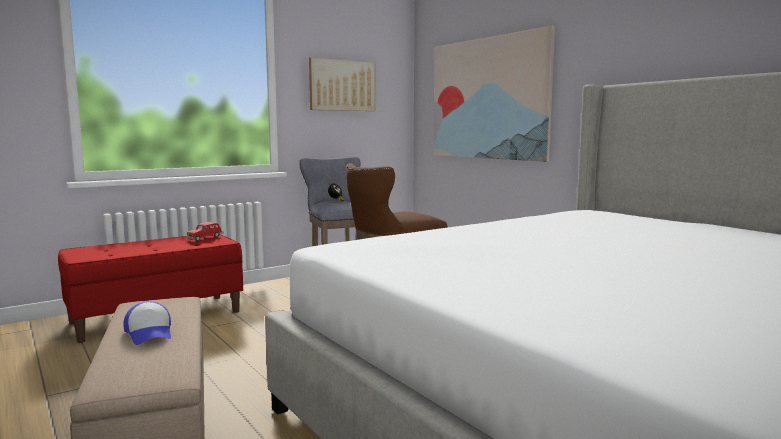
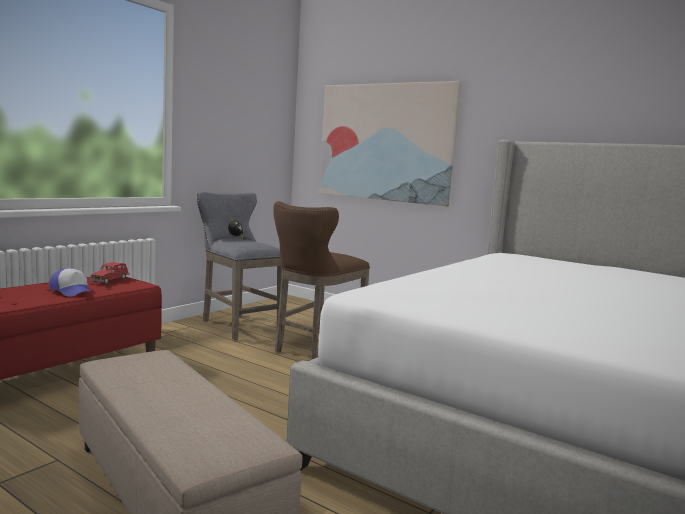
camera: 20 degrees left, 0 degrees up
cap [123,301,171,345] -> cap moved to [49,268,94,297]
picture [309,57,375,111] -> none

